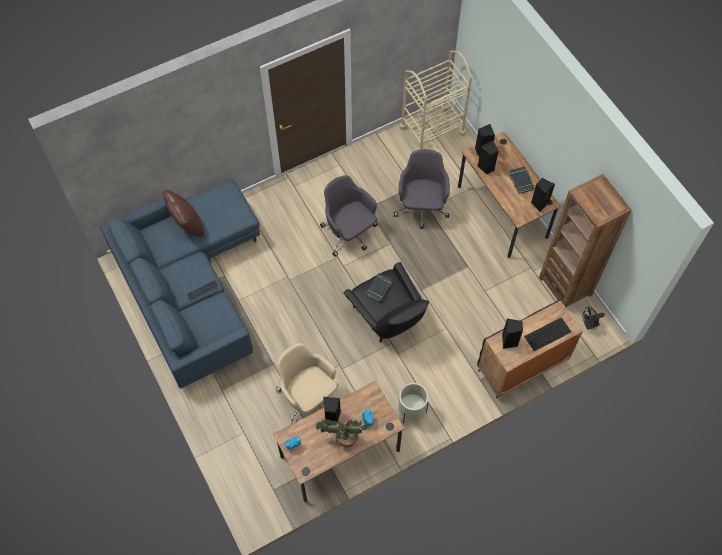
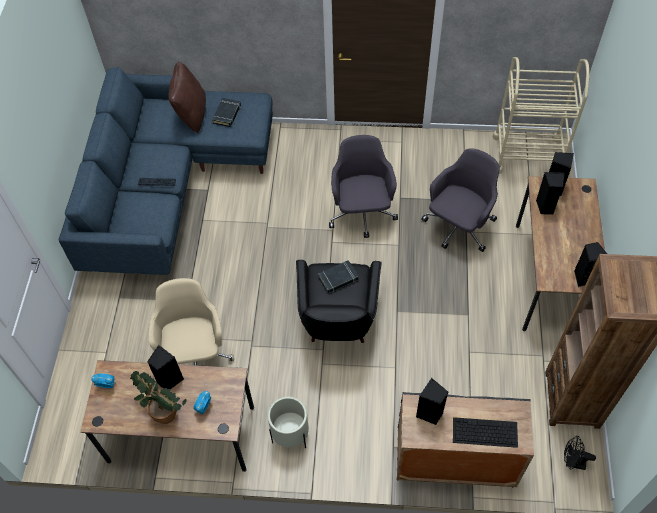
camera: 35 degrees right, 5 degrees down
black book [509,167,534,194] -> black book moved to [212,98,241,127]

